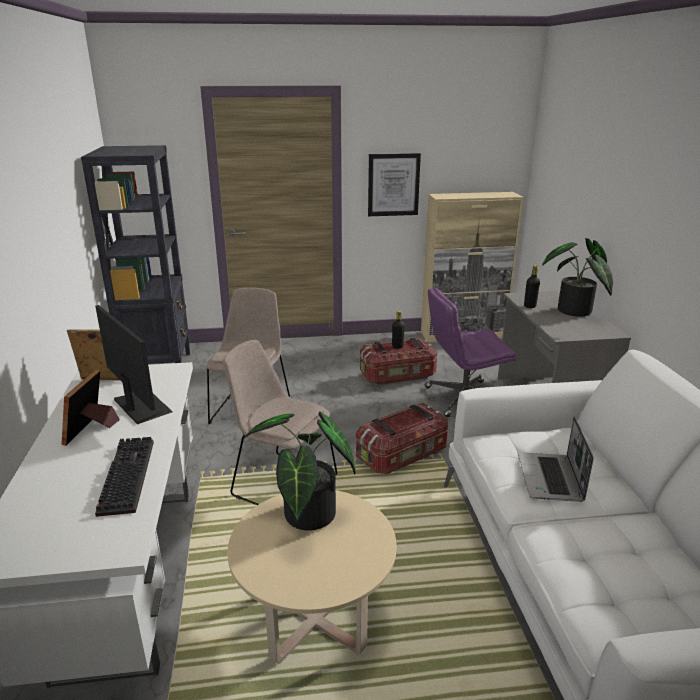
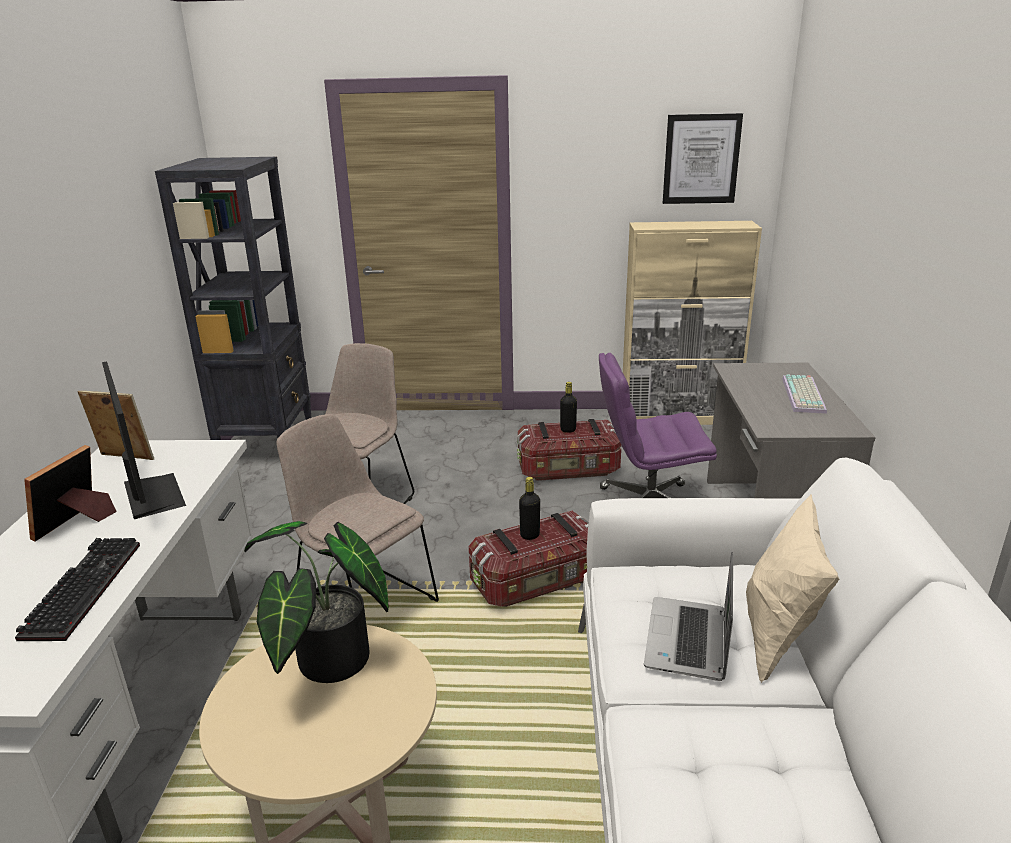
camera: 10 degrees right, 0 degrees up
picture [368,153,421,216] -> picture moved to [663,113,743,204]
black bottle [524,265,540,308] -> black bottle moved to [519,477,540,540]
potted plant [542,238,613,317] -> keyboard [782,375,827,414]
none -> beige pillow [746,494,839,683]

